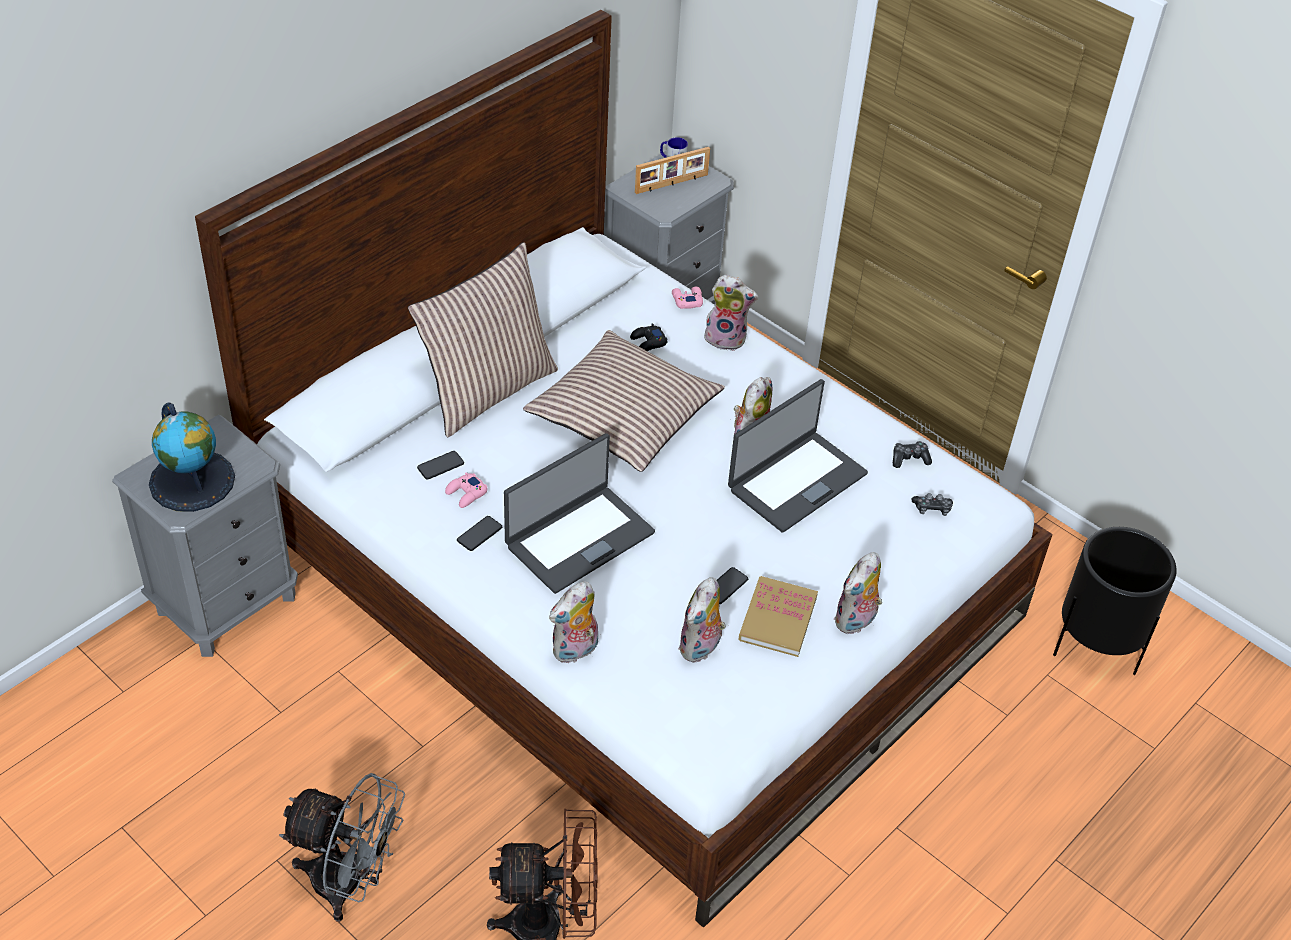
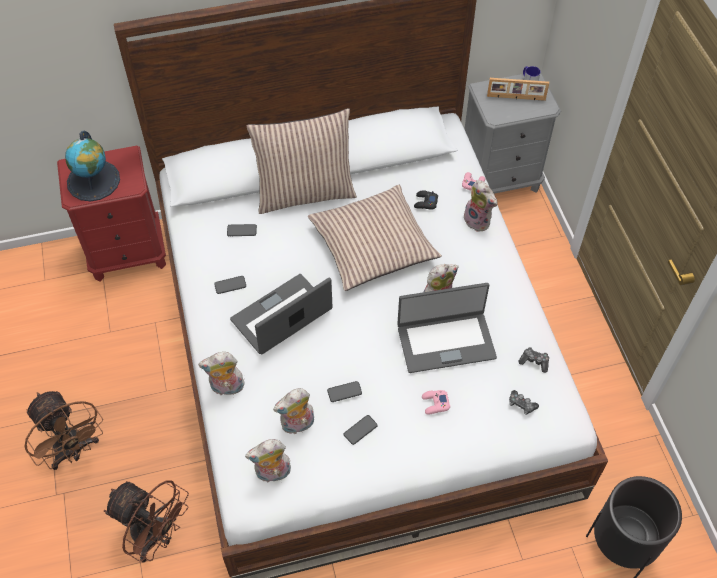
camera: 35 degrees right, 10 degrees up
grey nightstand [112,415,298,657] -> red nightstand [57,146,166,281]
grey fan [279,773,405,922] -> brown fan [24,391,103,470]
pink game controller [445,472,488,508] -> pink game controller moved to [422,390,450,415]
laptop [504,433,655,594] -> laptop turned 150 degrees clockwise [230,274,333,355]
book [738,576,818,657] -> phone [344,415,378,445]
plush toy [834,552,882,634] -> plush toy moved to [245,439,291,483]

